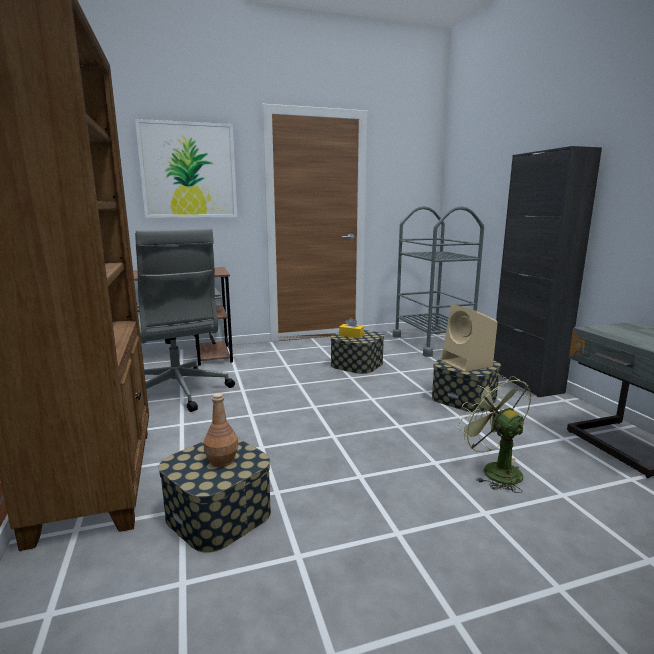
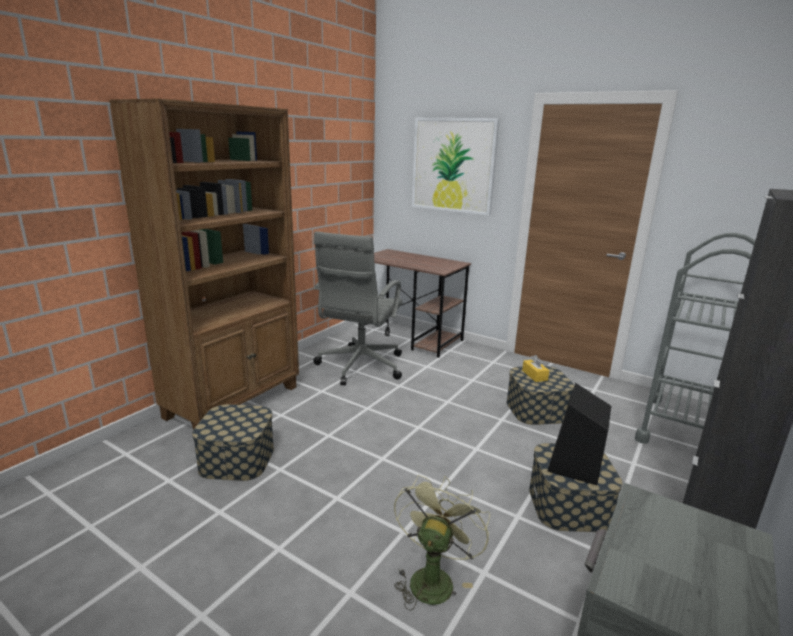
camera: 50 degrees right, 5 degrees up
brown bottle [204,393,238,467] -> none
beige speaker [441,304,498,372] -> black speaker [547,383,611,485]

